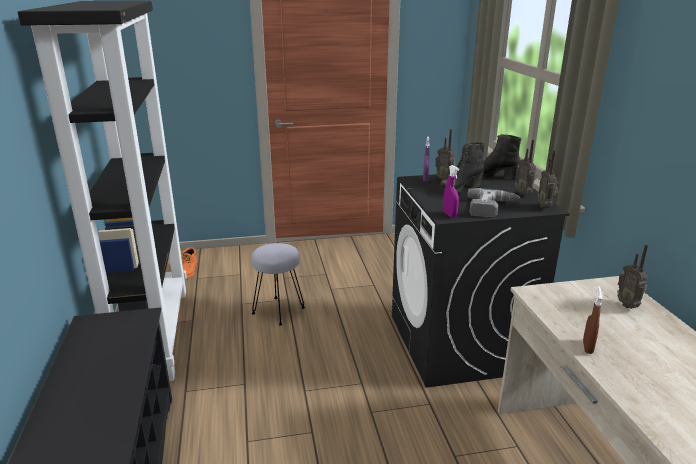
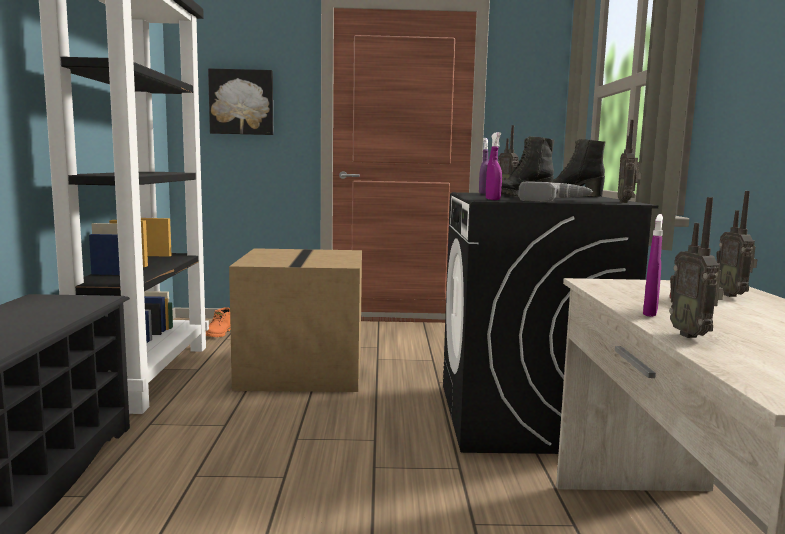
camera: 10 degrees right, 15 degrees down
grey stool [251,243,305,325] -> cardboard box [229,248,362,392]
radio [515,139,537,195] -> radio moved to [669,197,724,338]
brown spray bottle [583,286,603,354] -> purple spray bottle [643,214,663,317]
none -> picture [208,68,273,135]

